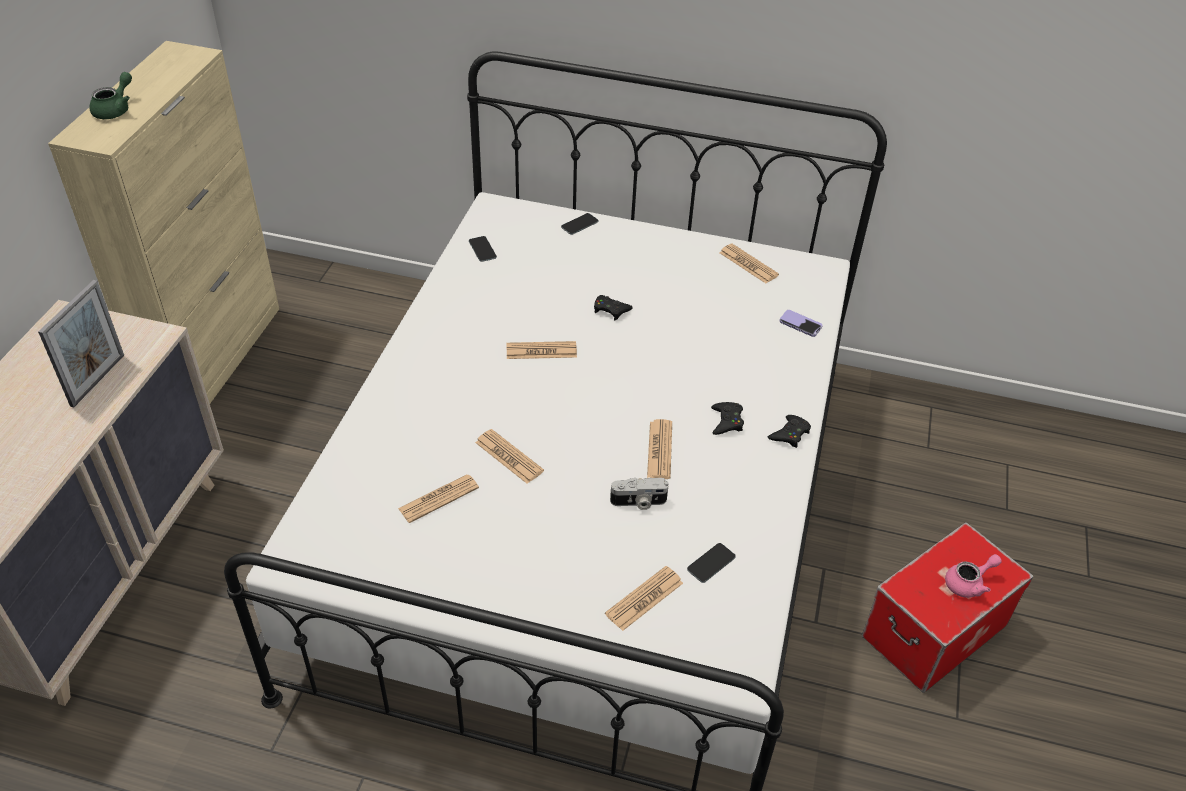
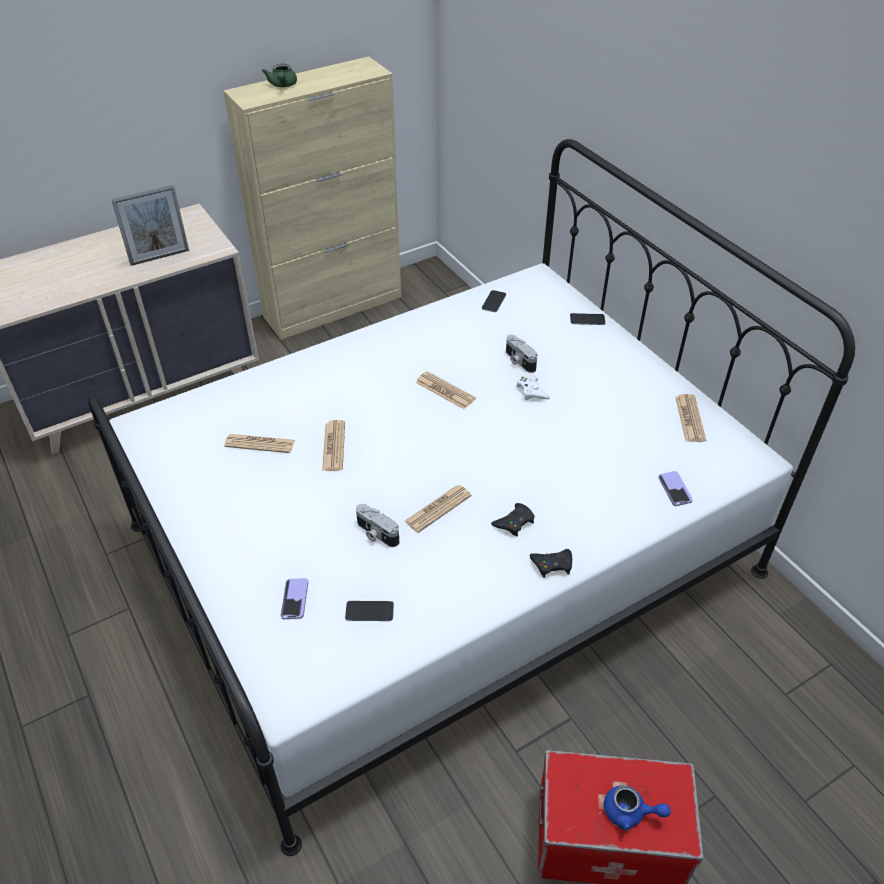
camera: 45 degrees right, 0 degrees up
green teapot [89,72,132,119] -> green teapot turned 105 degrees clockwise [262,64,297,87]
black game controller [594,295,633,320] -> white game controller [516,375,550,400]
newspaper [605,566,683,631] -> phone [280,578,309,619]
pink teapot [945,554,1002,598] -> blue teapot [604,785,671,831]
none -> camera [506,335,537,373]

